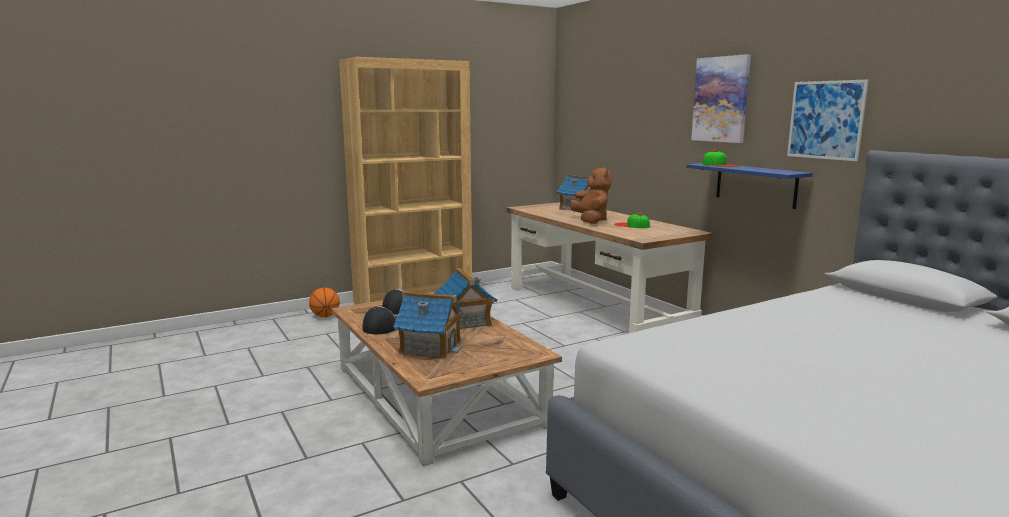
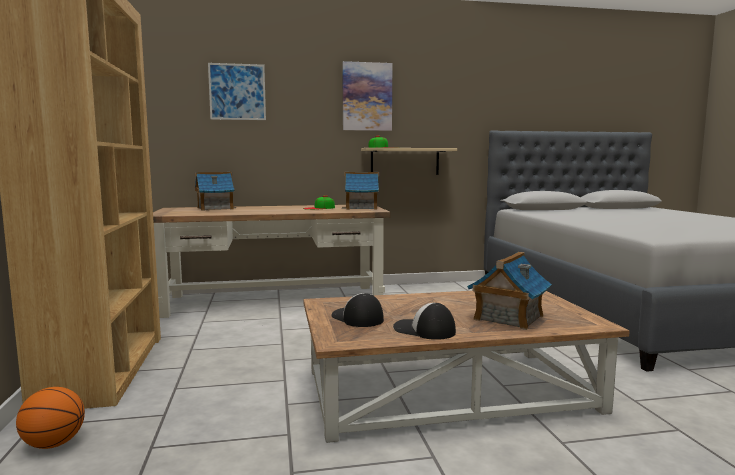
camera: 70 degrees left, 5 degrees down
toy house [433,268,498,329] -> toy house moved to [342,172,379,210]
brown plush toy [569,166,611,224] -> none
blue shelf [686,163,813,209] -> beige shelf [361,148,457,175]
picture [787,80,869,161] -> picture moved to [208,63,266,120]

